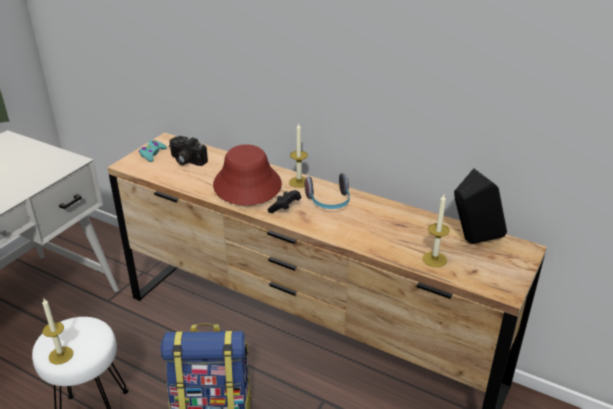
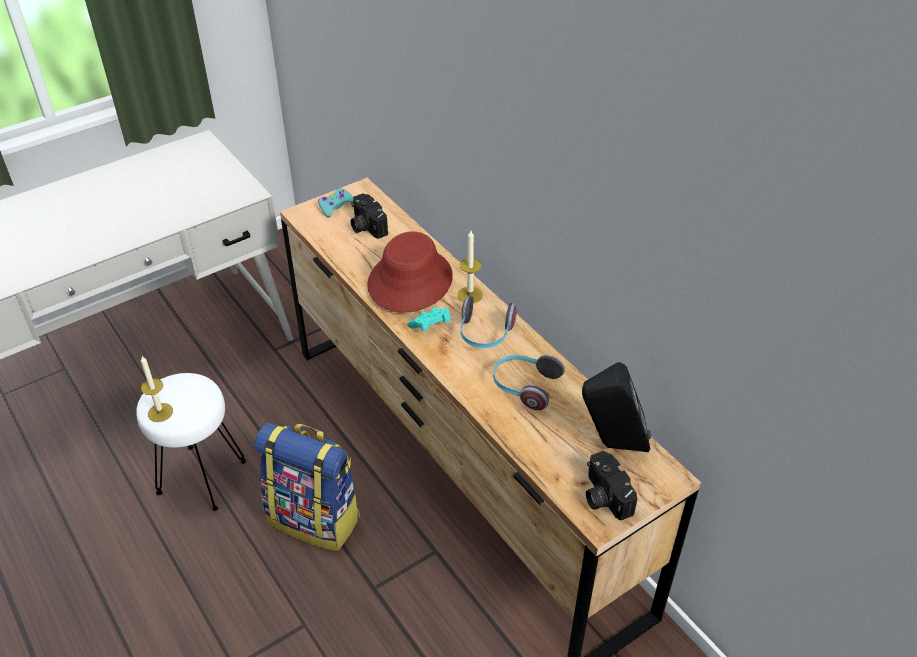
camera: 25 degrees right, 10 degrees up
black game controller [268,190,301,213] -> turquoise game controller [407,307,450,331]
candle [422,194,450,267] -> none
none -> headphones [493,355,565,410]
none -> camera [586,451,637,521]

